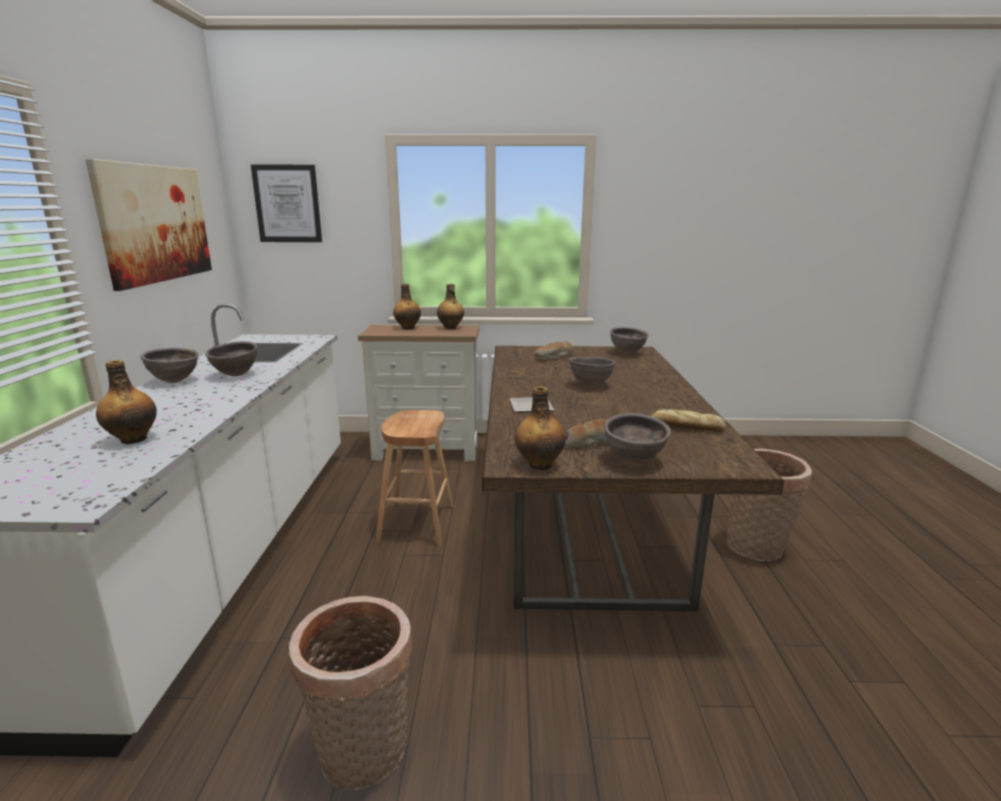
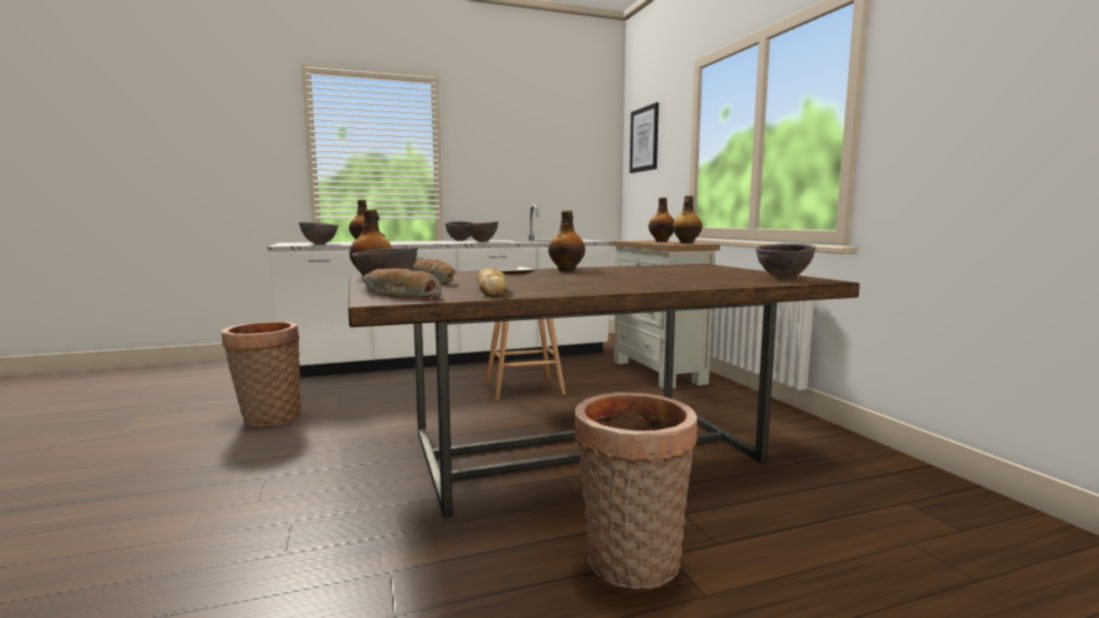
camera: 70 degrees right, 10 degrees down
picture [85,159,212,291] -> none
bread [534,341,573,360] -> bread moved to [362,268,442,298]
brown bowl [569,357,615,387] -> brown bowl moved to [299,222,338,245]
none -> bottle [548,210,585,272]

